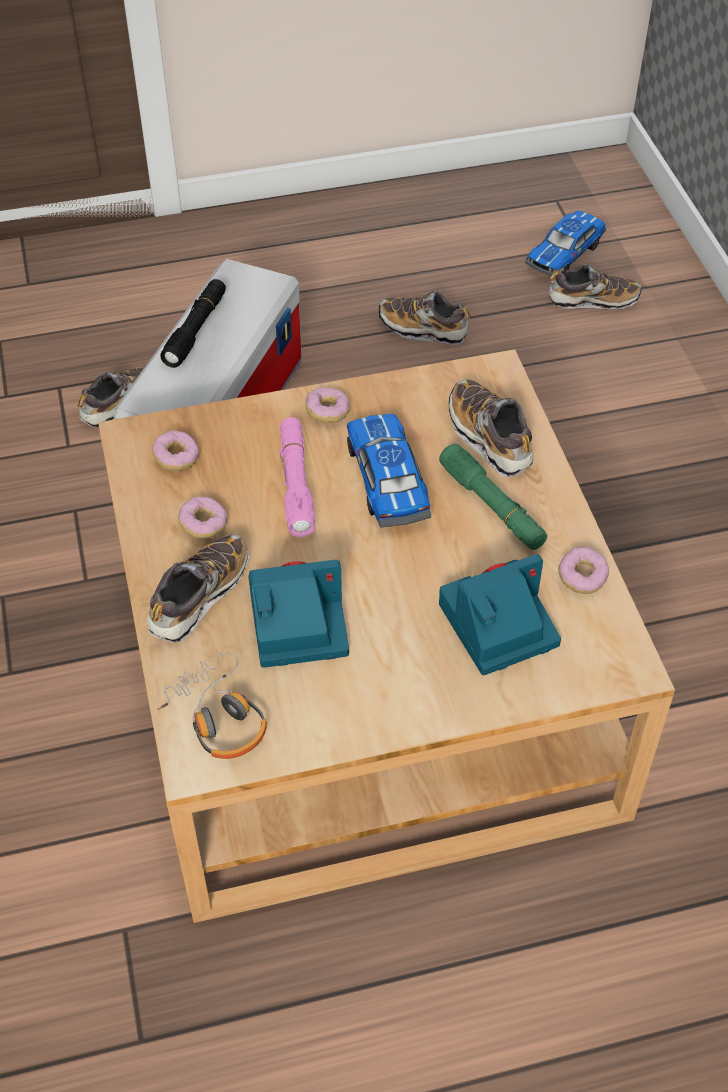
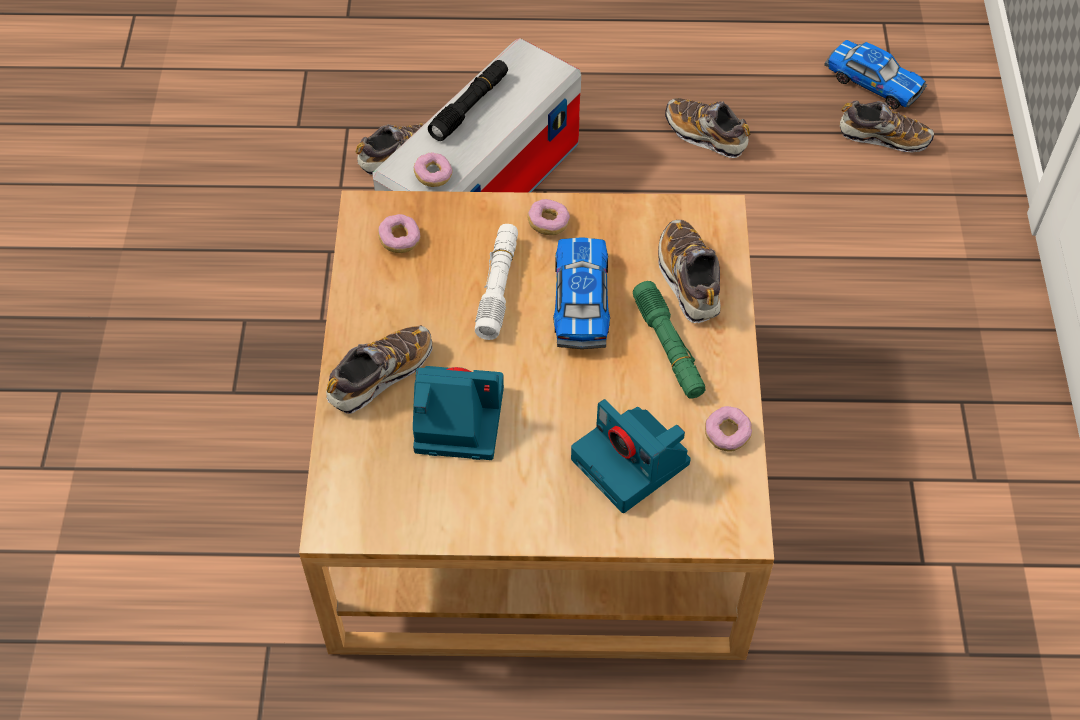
camera: 15 degrees right, 5 degrees up
headphones [157,653,267,759] -> none
donut [178,497,228,539] -> donut moved to [414,153,453,187]
pink flashlight [279,417,316,537] -> white flashlight [475,224,518,340]
camera [439,554,561,675] -> camera turned 120 degrees counterclockwise [571,399,691,513]
toy car [525,211,606,276] -> toy car turned 105 degrees counterclockwise [824,40,927,109]

